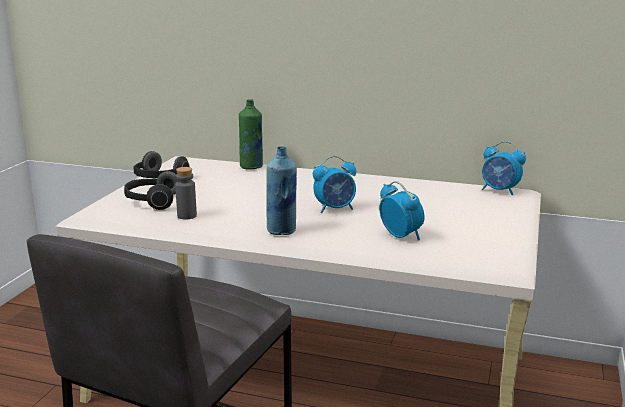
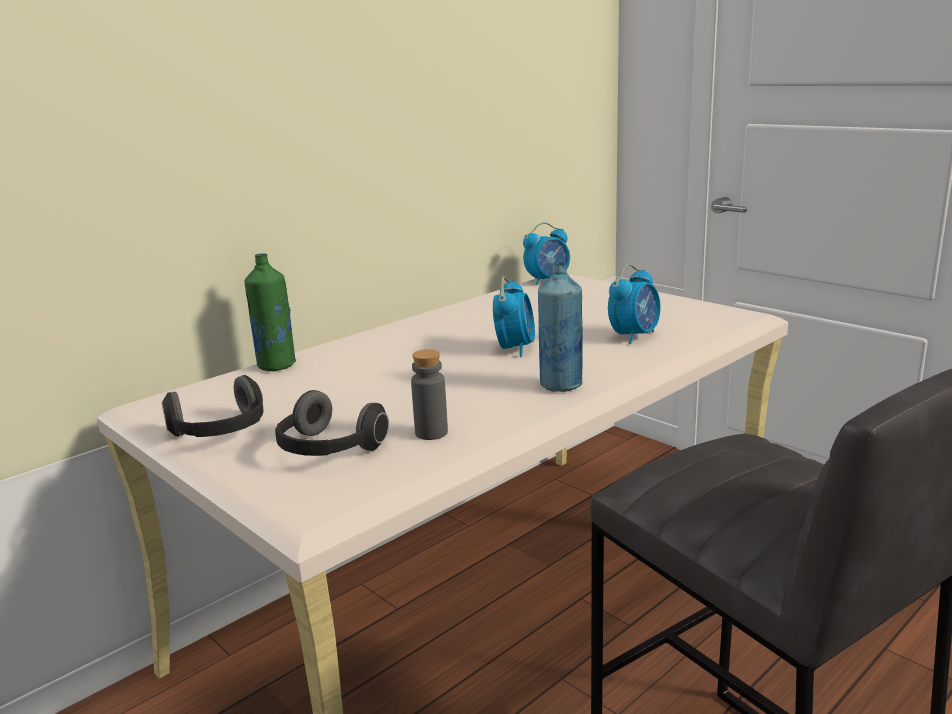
camera: 60 degrees left, 0 degrees up
alarm clock [379,181,425,241] -> alarm clock turned 135 degrees clockwise [608,264,661,344]

